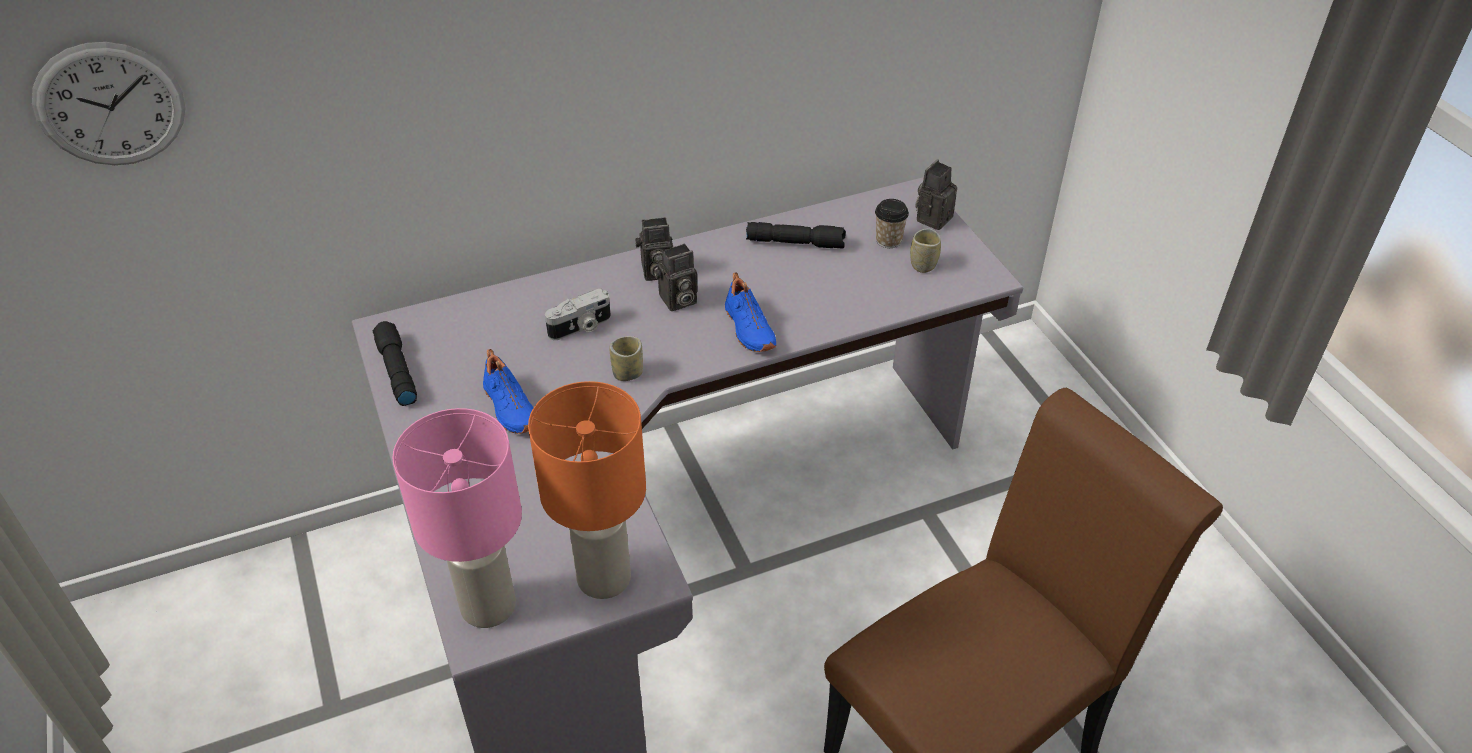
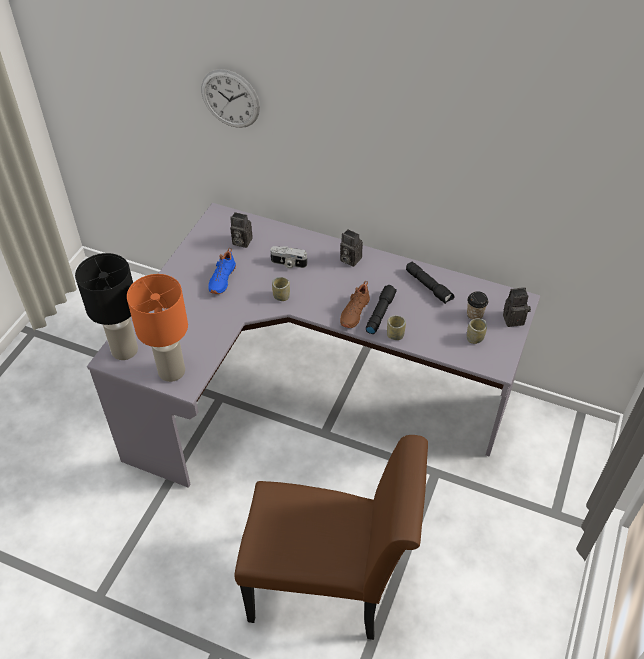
camera: 45 degrees right, 5 degrees up
wall clock [32,42,185,165] -> wall clock moved to [201,69,260,128]
black flashlight [372,321,417,406] -> black flashlight moved to [366,285,397,334]
pink table lamp [392,408,522,628] -> black table lamp [75,253,138,360]
camera [654,244,698,311] -> camera moved to [230,212,253,248]
blue shoe [725,272,776,352] -> brown shoe [340,281,370,328]
none -> cup [387,315,406,340]

